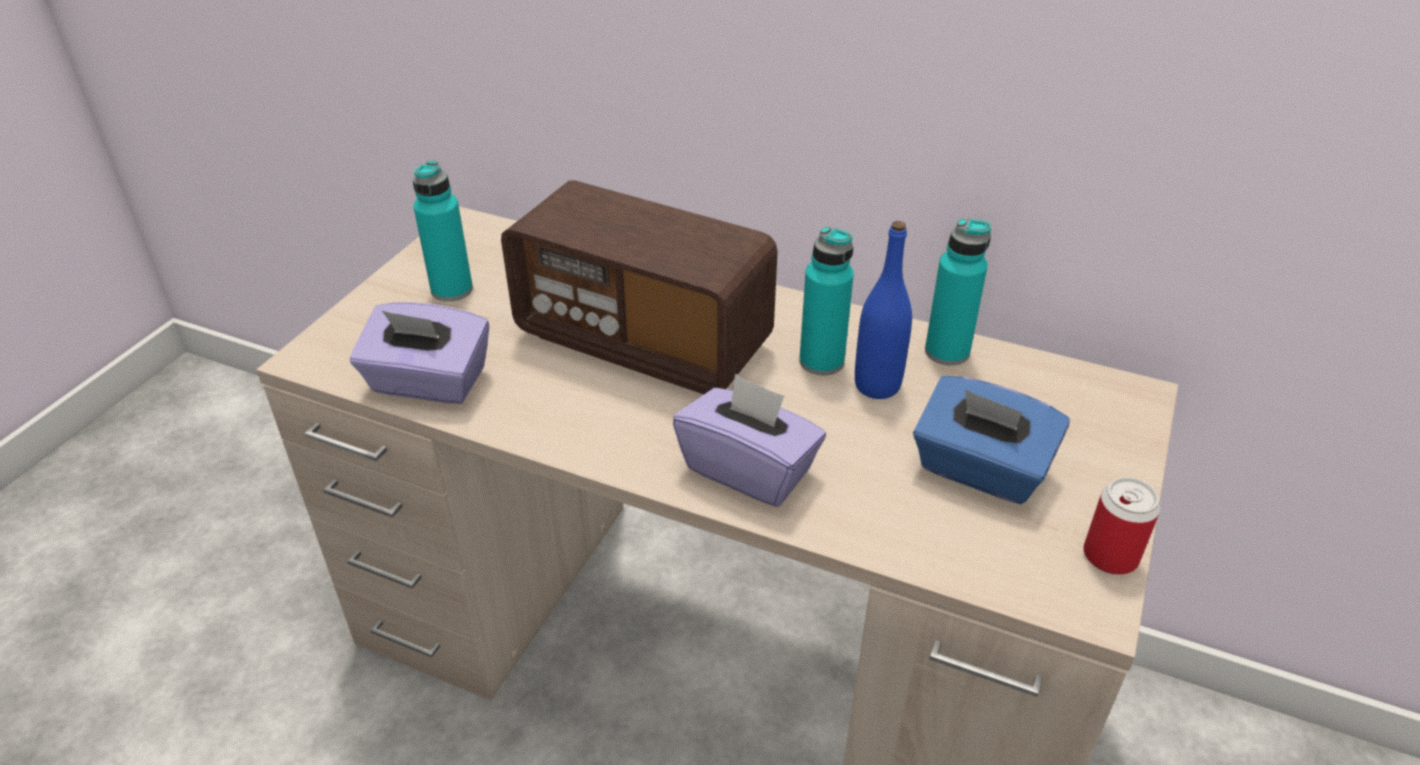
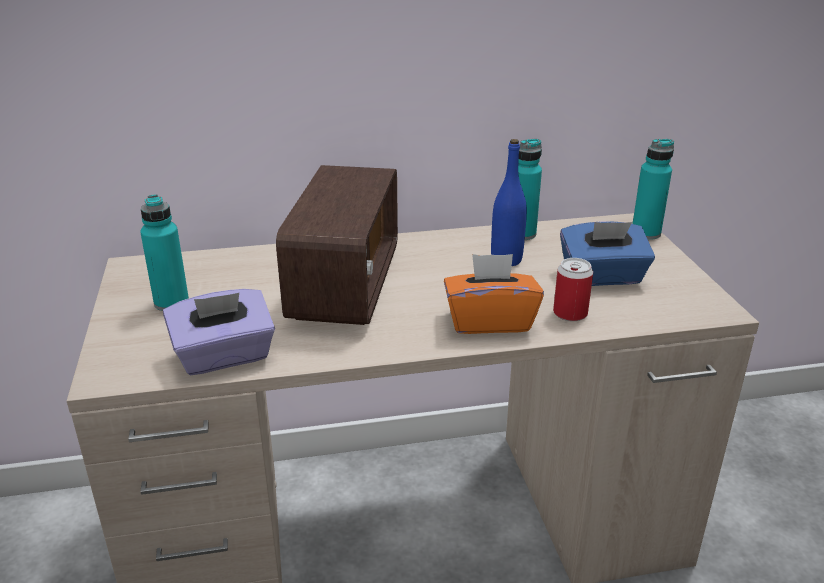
camera: 35 degrees left, 10 degrees down
radio [501,180,778,394] -> radio turned 75 degrees counterclockwise [276,165,398,325]
purple tissue box [673,373,826,507] -> orange tissue box [444,254,544,334]
turquoise bottle [799,227,854,375] -> turquoise bottle moved to [632,139,674,240]
can [1083,477,1160,575] -> can moved to [553,258,593,321]

